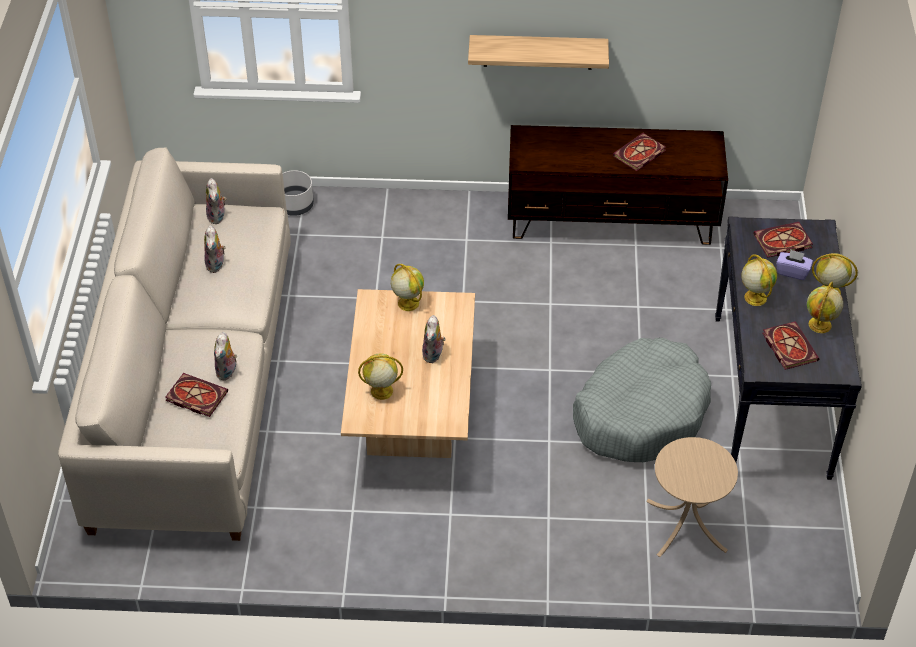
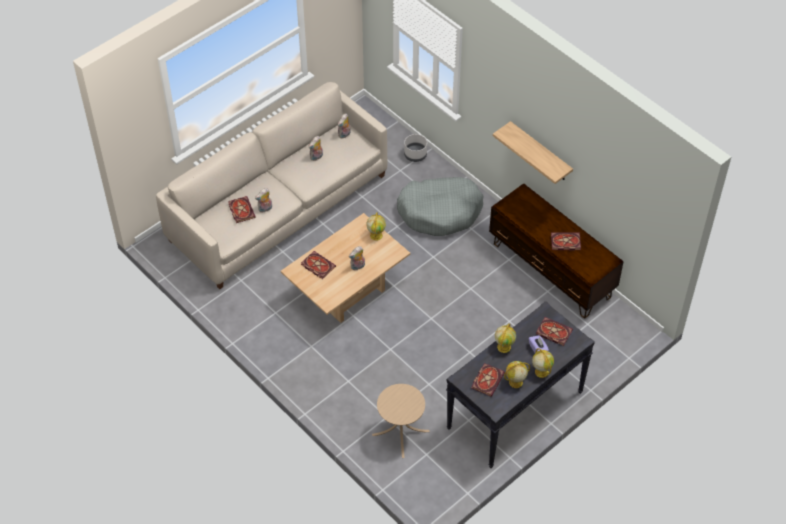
camera: 45 degrees right, 5 degrees up
globe [358,353,403,400] -> book [301,251,336,279]
grey dog bed [573,338,711,462] -> grey dog bed moved to [397,177,483,236]

